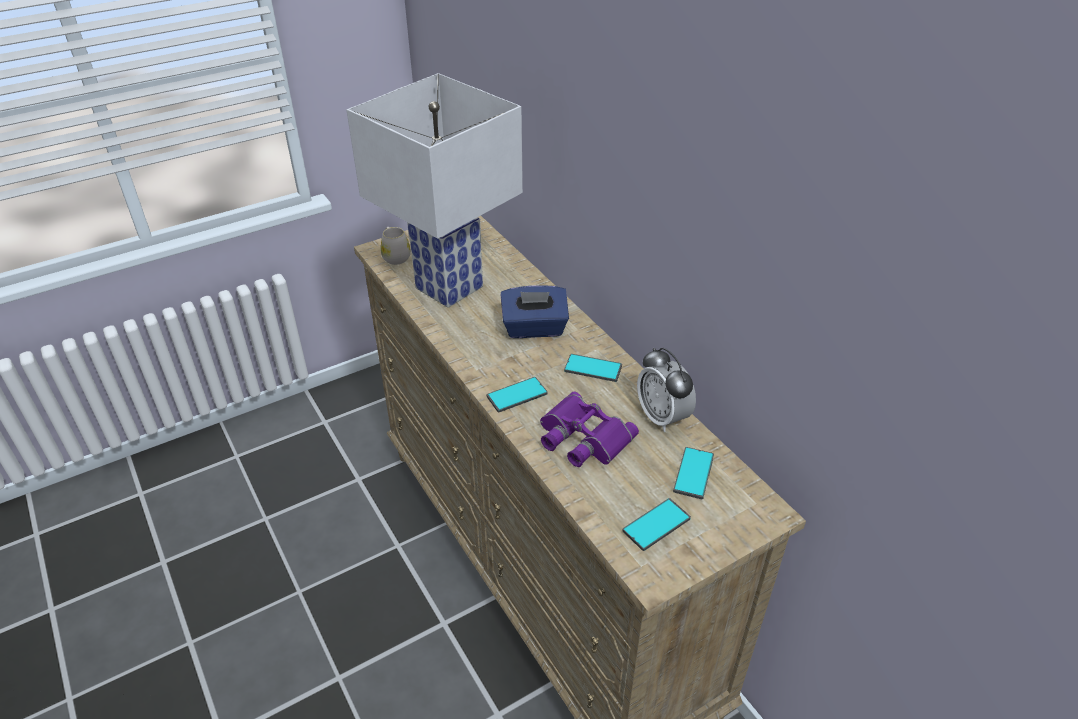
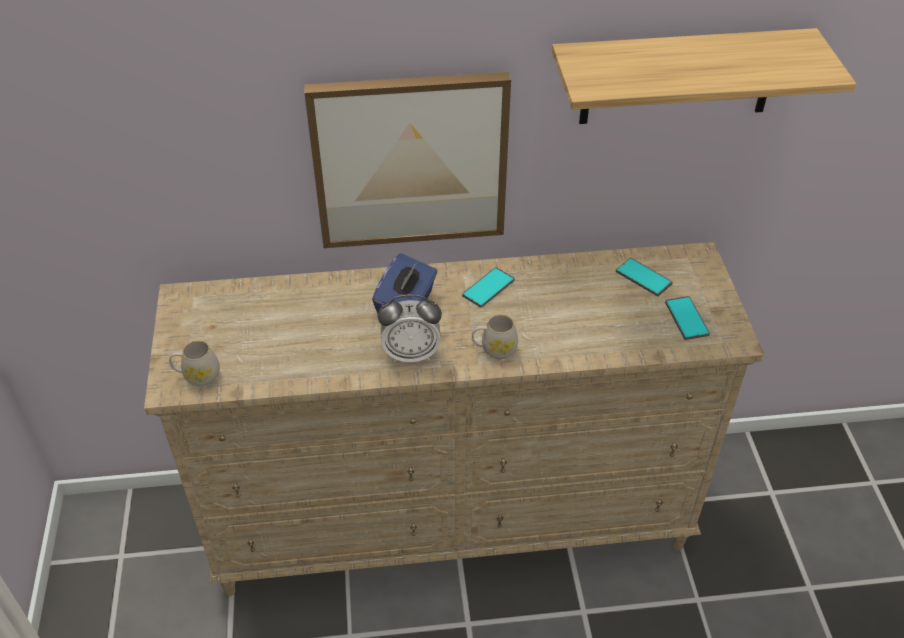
camera: 65 degrees left, 5 degrees up
white table lamp [347,73,523,308] -> none
phone [487,377,548,413] -> white mug [472,314,518,359]
purple binoculars [540,392,639,467] -> none
alarm clock [637,348,696,432] -> alarm clock moved to [378,294,442,362]
none -> picture [304,72,511,248]
none -> shelf [552,28,856,124]

